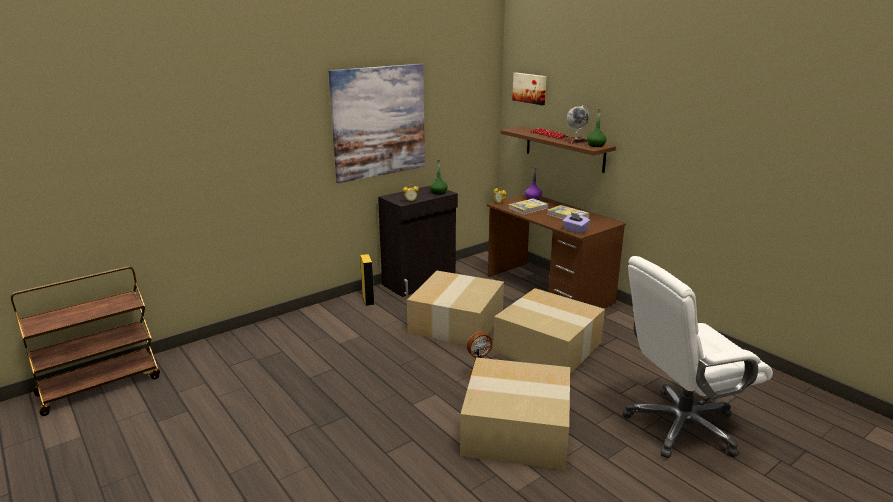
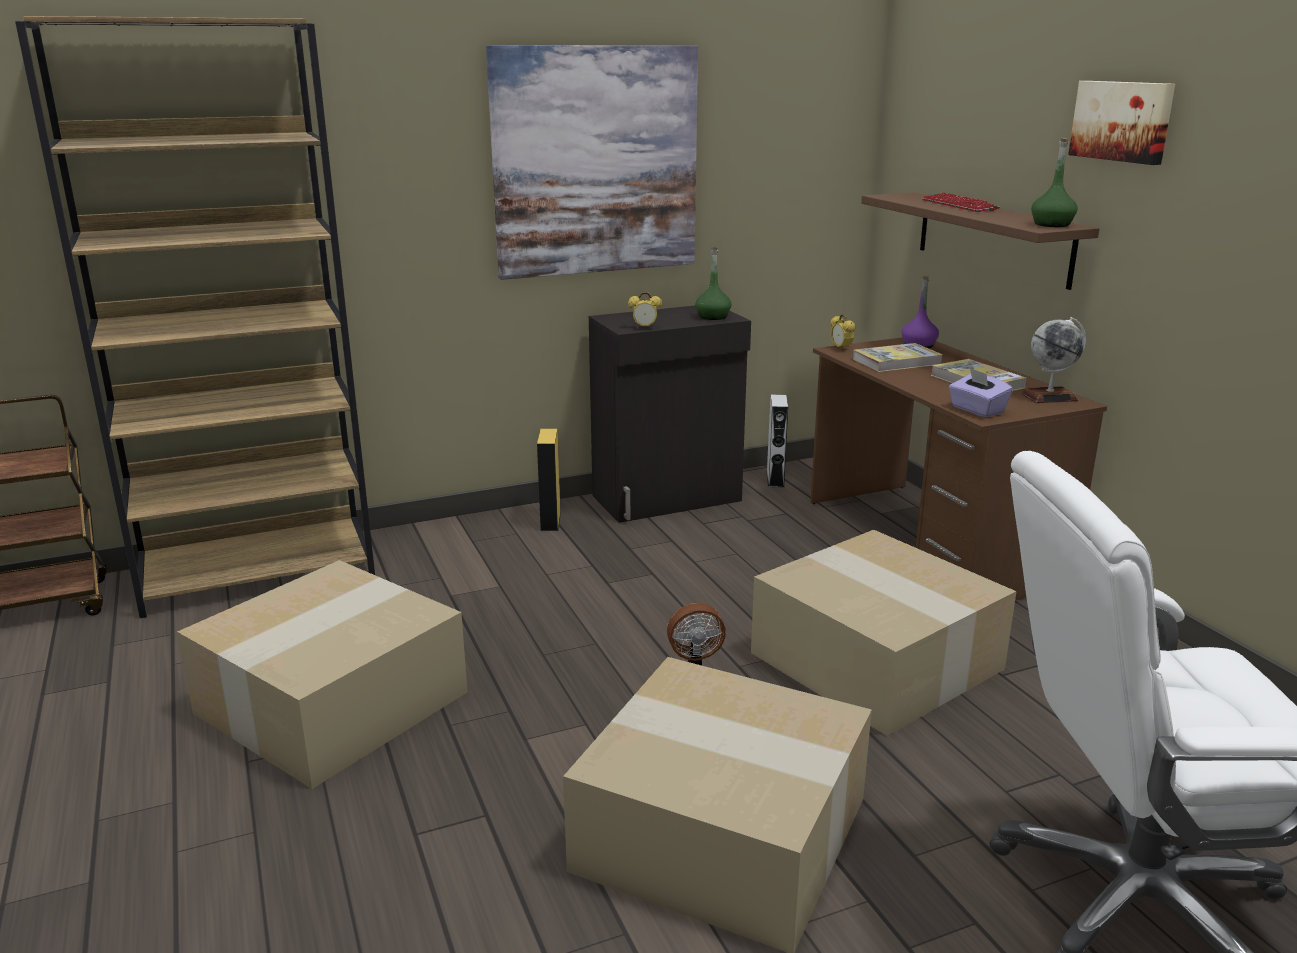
camera: 15 degrees right, 0 degrees up
cardboard box [407,271,504,347] -> cardboard box moved to [177,560,468,789]
picture [512,73,546,105] -> picture moved to [1068,81,1175,165]
globe [564,105,589,144] -> globe moved to [1021,317,1086,403]
none -> brown bookcase [15,16,375,618]
none -> grey speaker [767,394,788,487]

